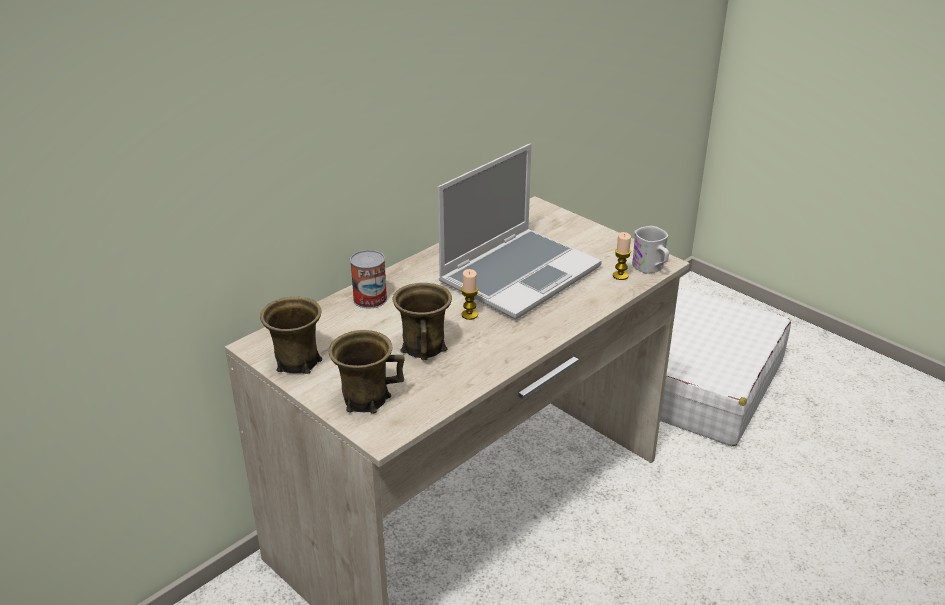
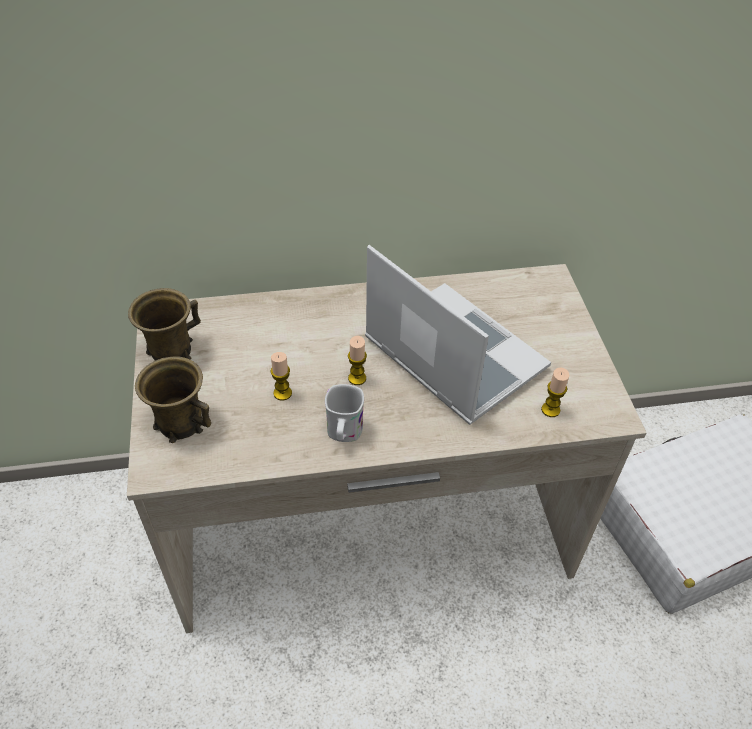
camera: 35 degrees right, 15 degrees up
can [350,250,387,308] -> none
brown mug [392,283,452,360] -> candle [270,352,292,401]
laptop [438,143,602,320] -> laptop turned 120 degrees counterclockwise [365,245,551,425]
white mug [632,226,669,274] -> white mug moved to [325,384,364,442]

